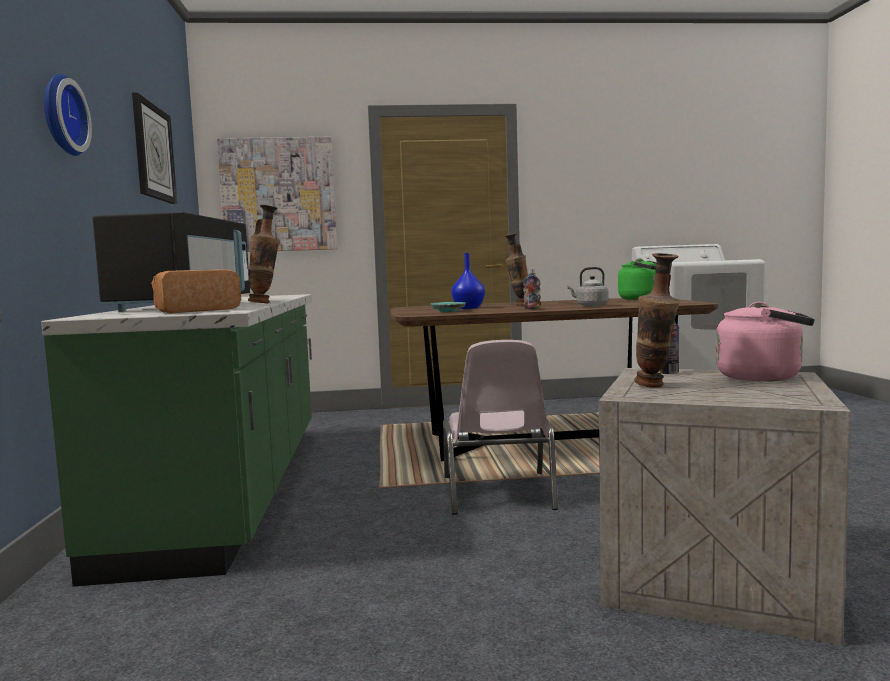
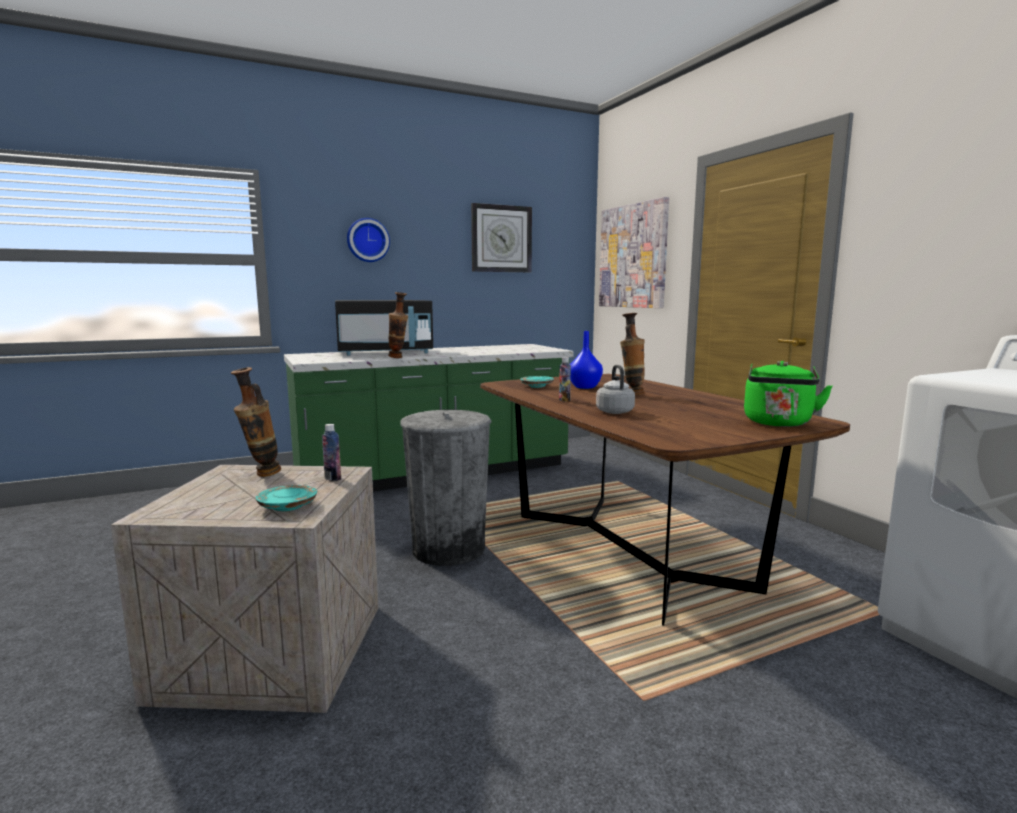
camera: 70 degrees right, 5 degrees up
bread [151,269,241,314] -> none
pink chair [443,340,558,515] -> grey trash can [400,410,491,566]
pink kettle [716,301,815,381] -> turquoise plate [256,485,317,511]

